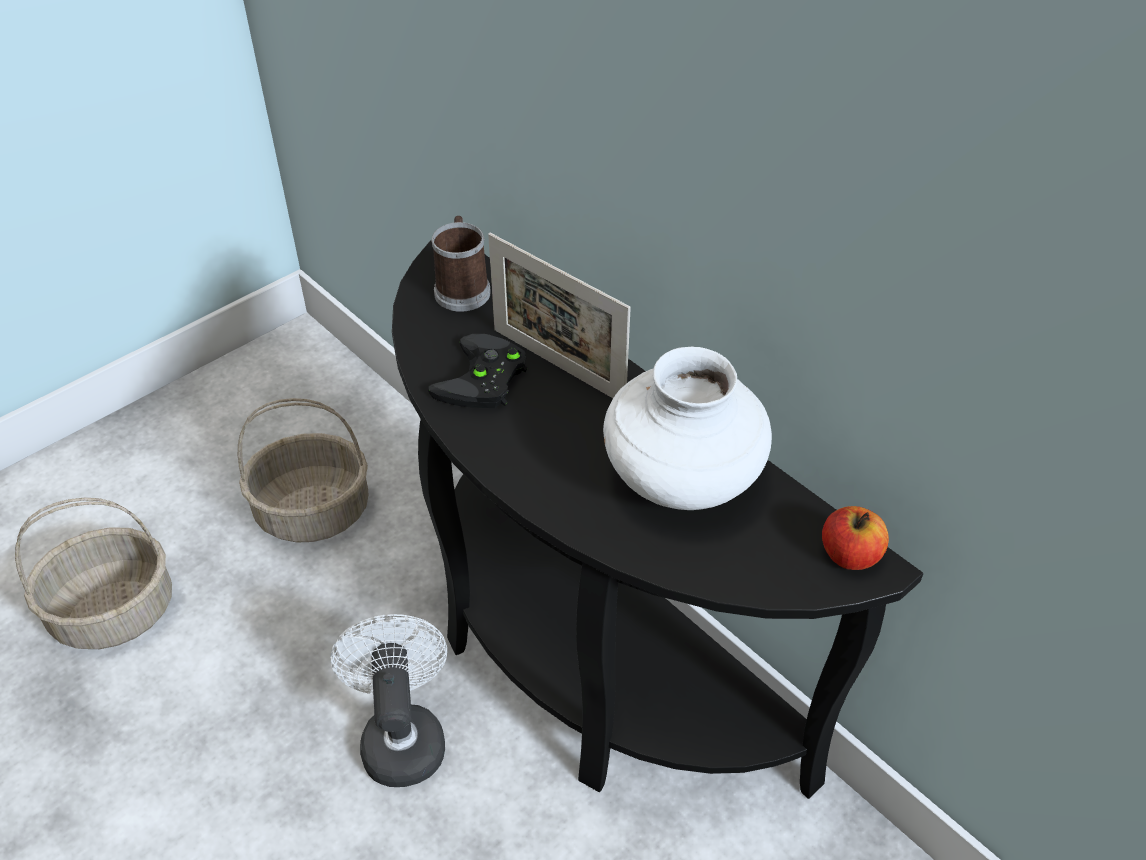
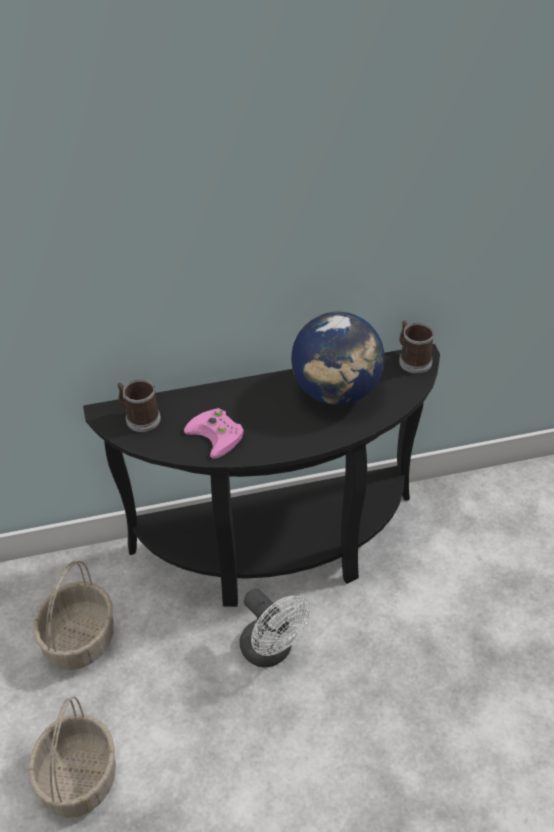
camera: 60 degrees left, 0 degrees up
white fan [330,614,447,787] -> white fan turned 150 degrees counterclockwise [240,588,310,668]
black game controller [428,334,527,408] -> pink game controller [184,408,244,459]
picture frame [488,233,631,398] -> none
white vase [603,346,772,510] -> globe [291,312,385,405]
apple [822,506,889,570] -> mug [399,321,435,374]

